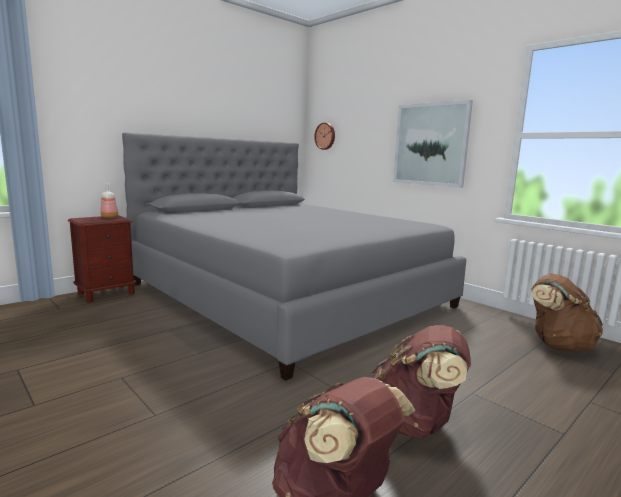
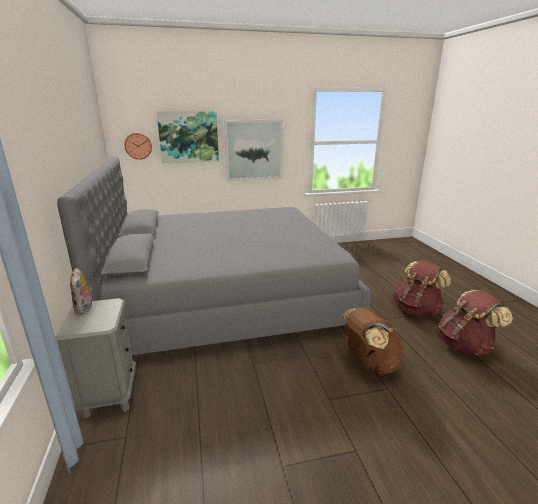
camera: 60 degrees left, 10 degrees up
brown nightstand [68,215,136,303] -> grey nightstand [56,298,136,419]
bottle [100,184,118,218] -> plush toy [70,268,92,314]
brown backpack [531,274,603,352] -> brown backpack moved to [340,308,404,374]
none -> picture [156,111,219,163]

